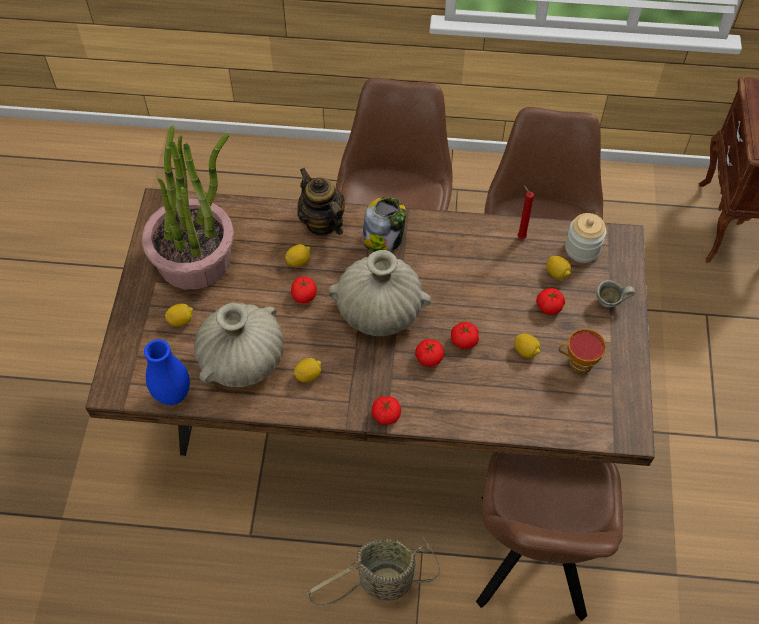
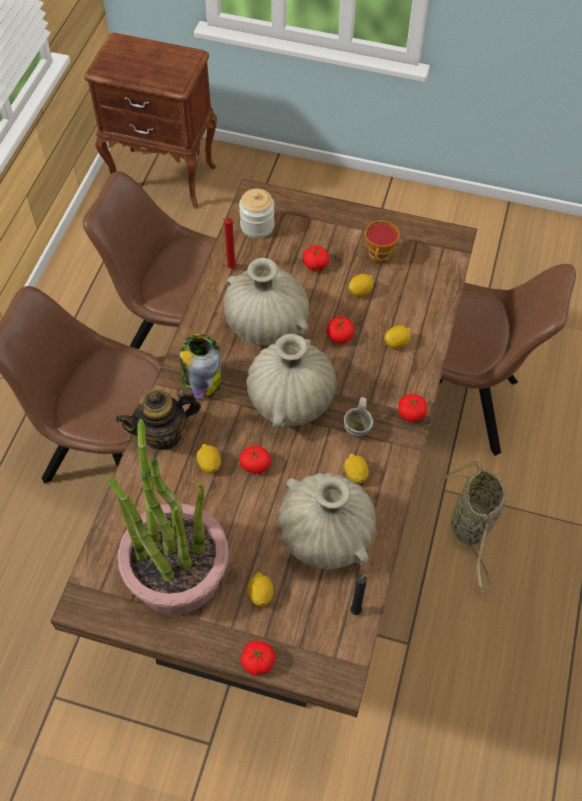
camera: 80 degrees left, 0 degrees up
blue vase [144,339,190,405] -> black candle [350,573,373,615]
tomato [415,339,444,367] -> tomato moved to [241,641,275,676]
lemon [546,256,571,279] -> lemon moved to [384,325,411,349]
grey mug [597,280,635,308] -> grey mug moved to [344,397,373,437]
none -> beige vase [223,258,309,345]

